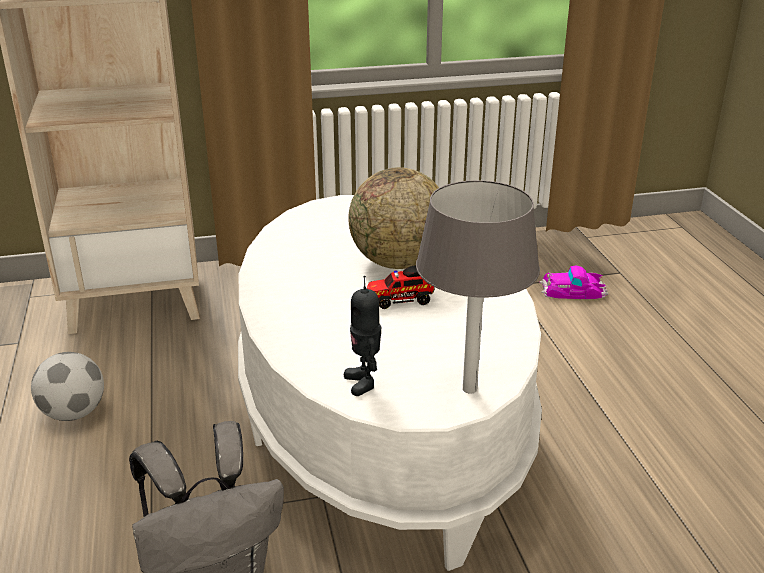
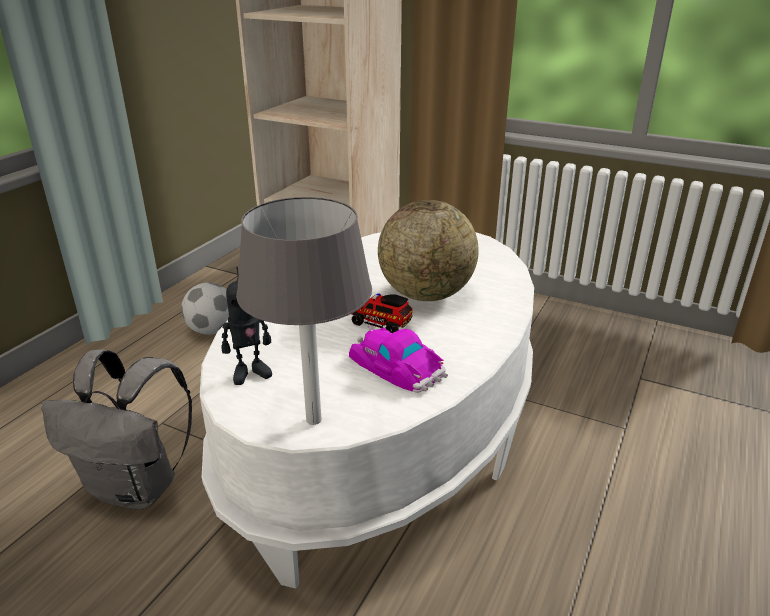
camera: 40 degrees right, 0 degrees up
toy robot [344,276,381,396] -> toy robot turned 135 degrees counterclockwise [222,267,272,385]
toy car [539,265,608,299] -> toy car moved to [349,326,448,393]

